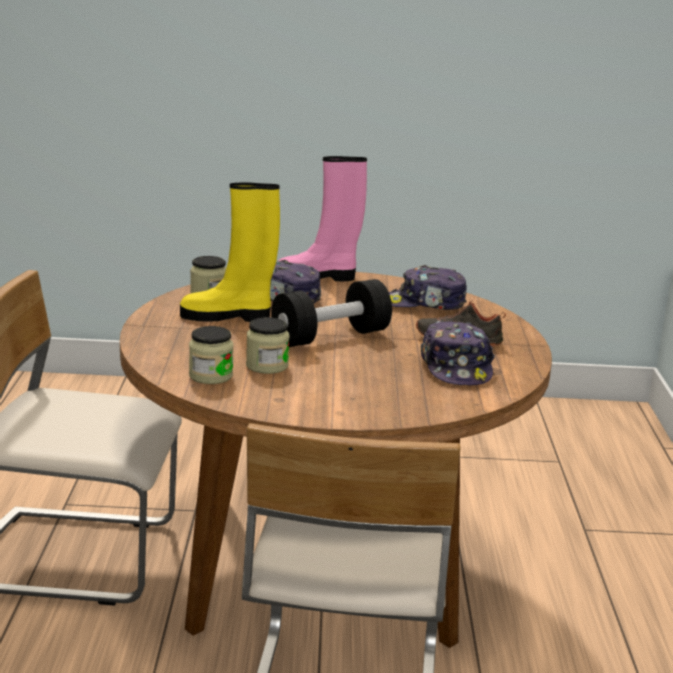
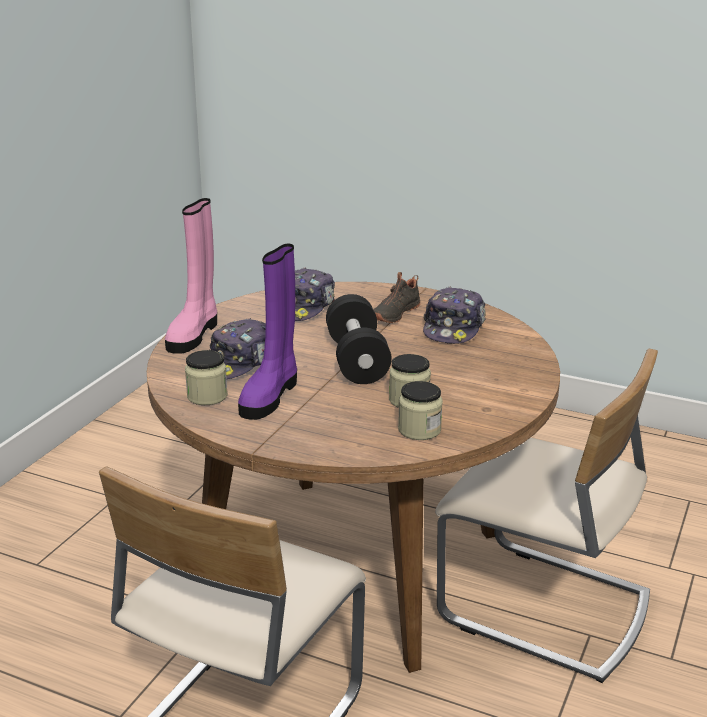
camera: 65 degrees left, 5 degrees up
yellow boot [180,182,280,322] -> purple boot [238,244,297,420]
cap [421,320,495,385] -> cap turned 90 degrees clockwise [423,286,486,344]

